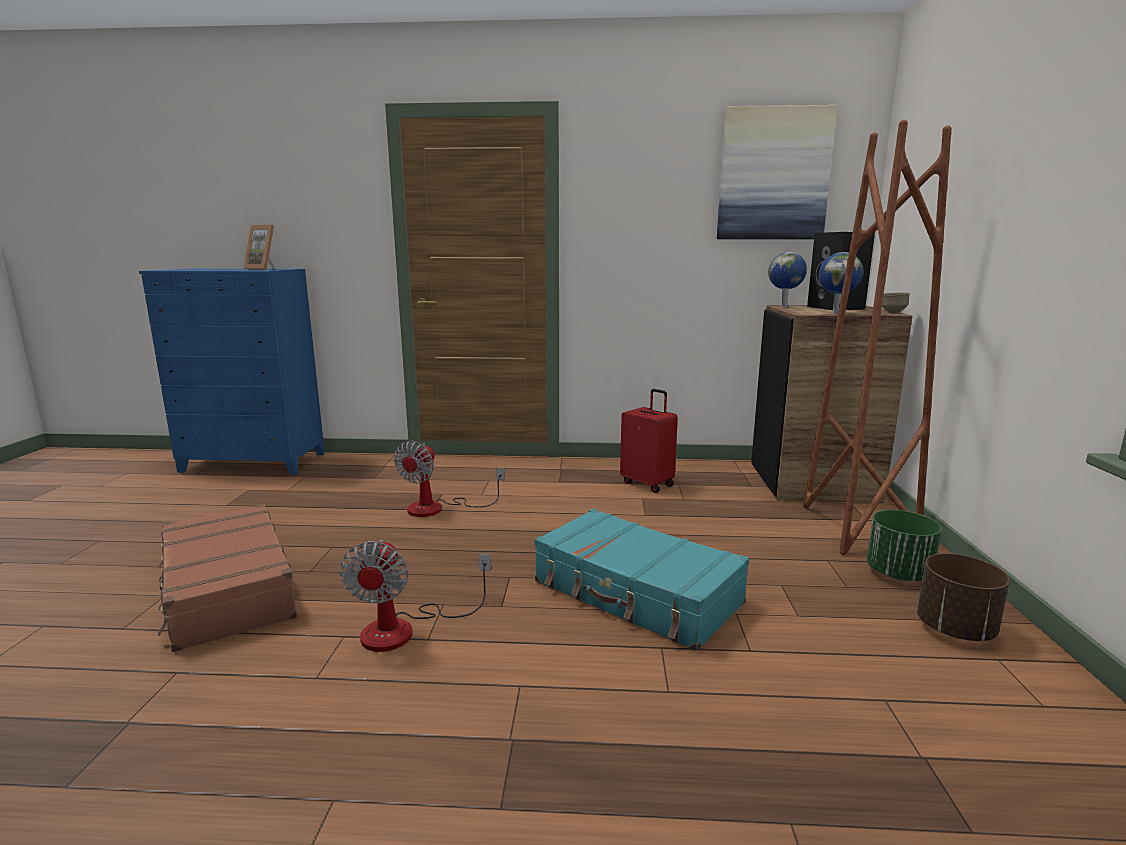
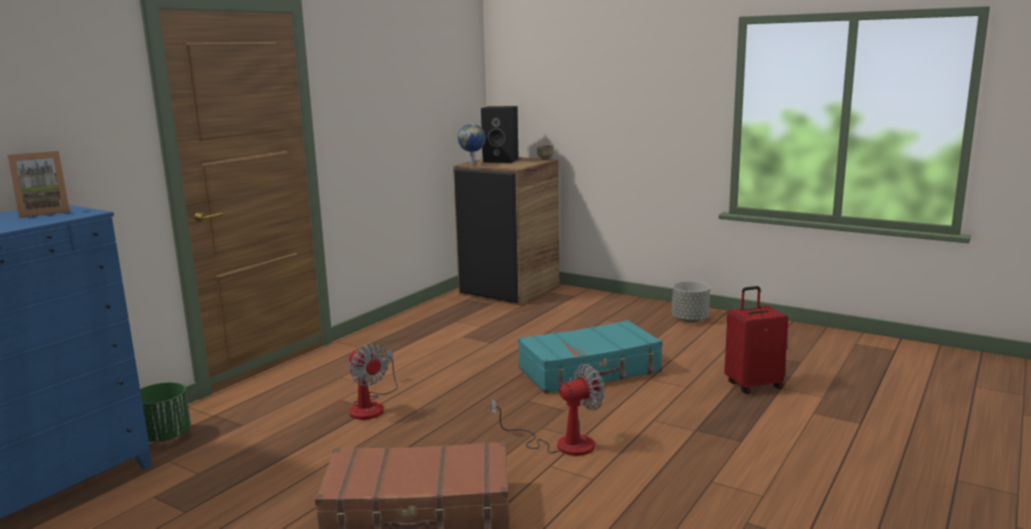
camera: 60 degrees left, 0 degrees up
fan [340,540,491,652] -> fan turned 60 degrees counterclockwise [491,364,605,456]
red suitcase [620,389,678,493] -> red suitcase moved to [724,286,788,394]
picture [717,105,838,239] -> none
brown clothes rack [803,120,952,555] -> none
globe [819,252,864,314] -> none
green planter [867,510,942,581] -> green planter moved to [140,382,191,442]
brown planter [917,553,1010,641] -> grey planter [672,281,710,322]

